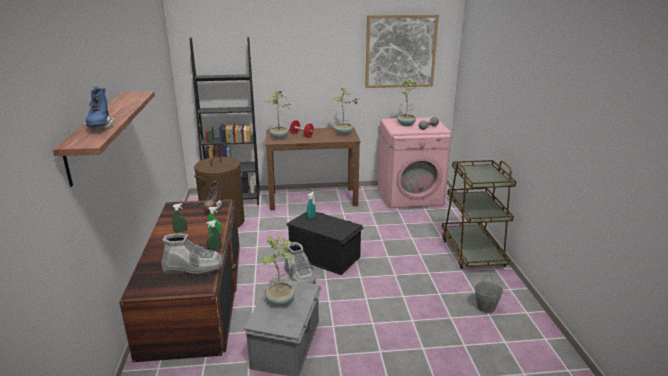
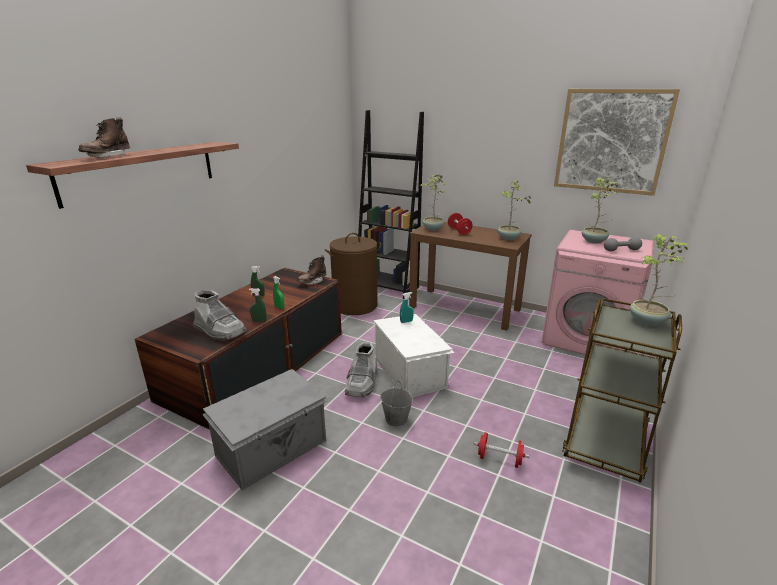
camera: 35 degrees right, 0 degrees up
blue boot [83,86,115,129] -> brown boot [78,118,130,158]
potted plant [261,236,296,306] -> potted plant moved to [630,234,689,326]
black storage box [286,212,364,275] -> white storage box [374,314,454,397]
grey bucket [474,275,504,313] -> grey bucket moved to [380,381,413,427]
none -> red dumbbell [473,432,530,468]

